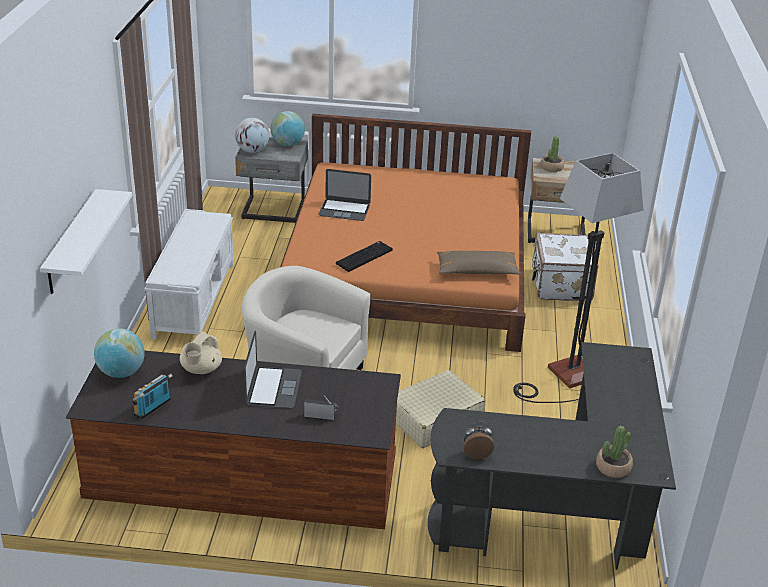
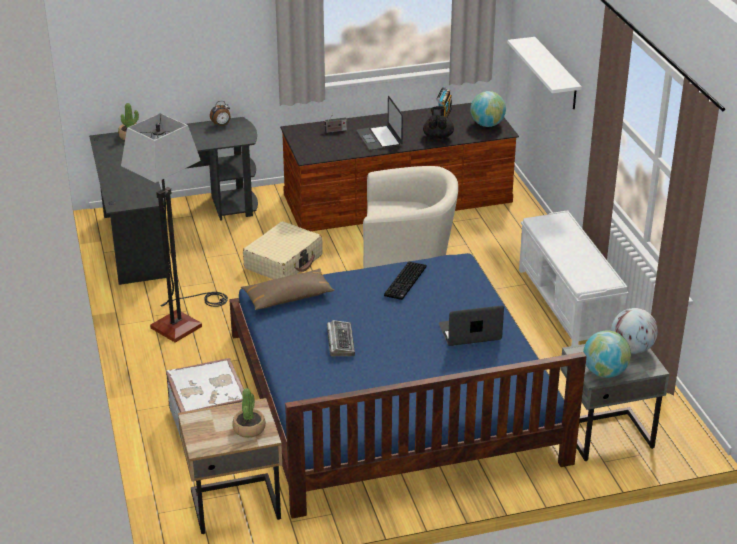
camera: 160 degrees right, 0 degrees up
beige teapot [180,331,222,374] -> black teapot [423,106,454,140]
orange bed [280,114,531,352] -> blue bed [229,253,587,519]
none -> keyboard [327,320,355,356]

